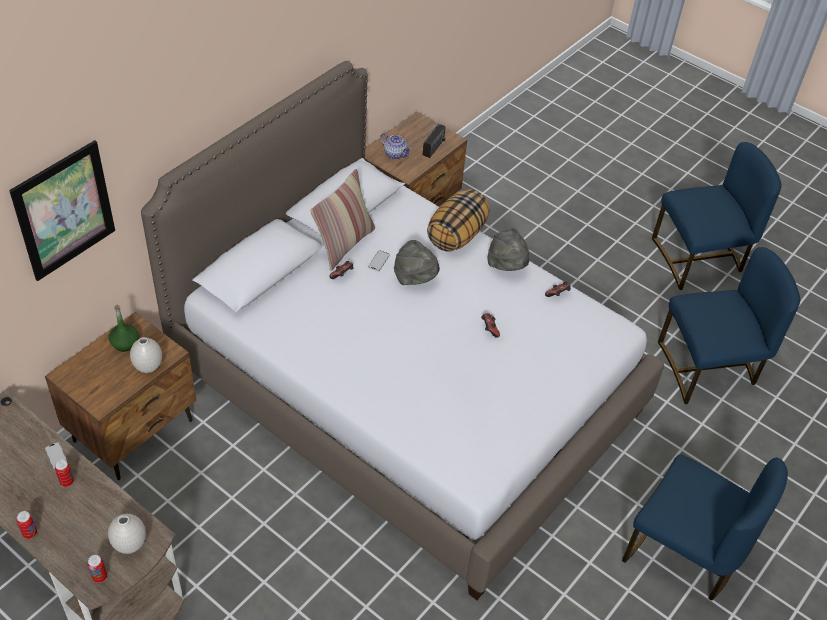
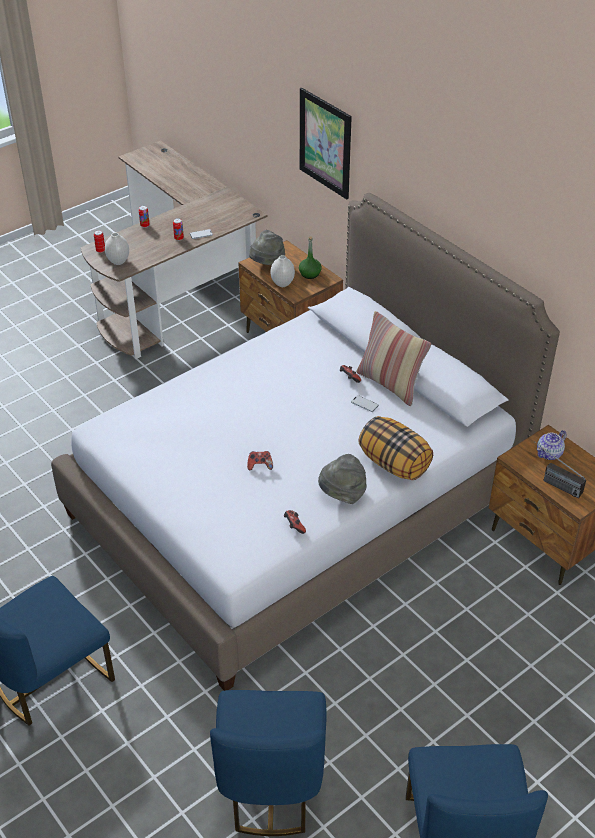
camera: 105 degrees right, 5 degrees down
grey hat [394,240,440,285] -> grey hat moved to [249,230,285,265]

